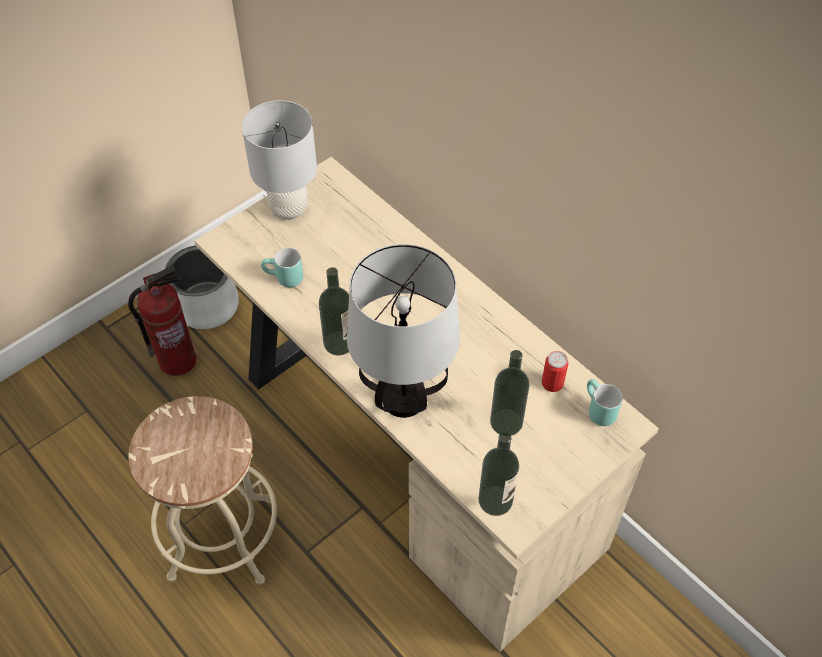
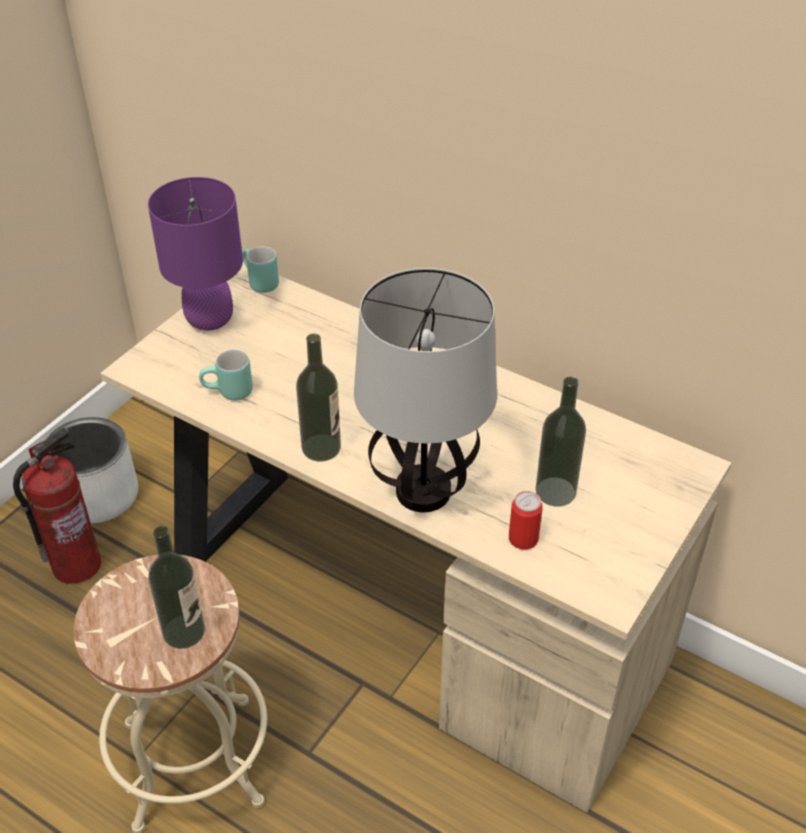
camera: 15 degrees left, 10 degrees down
grey table lamp [242,100,317,219] -> purple table lamp [148,177,243,331]
bottle [478,432,519,516] -> bottle moved to [148,526,205,649]
can [541,351,569,392] -> can moved to [509,491,543,549]
turquoise mug [587,379,623,426] -> turquoise mug moved to [242,246,279,293]

